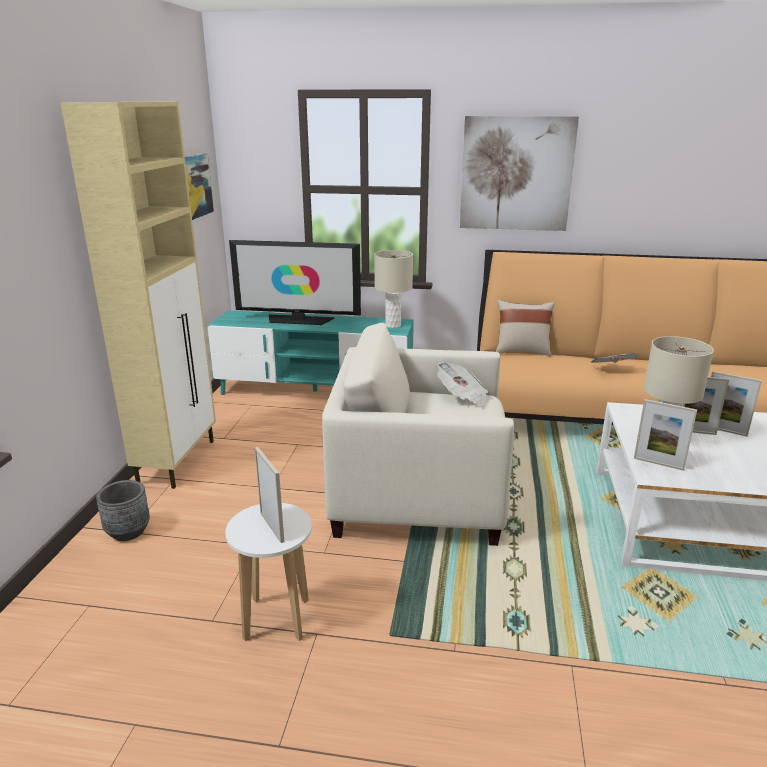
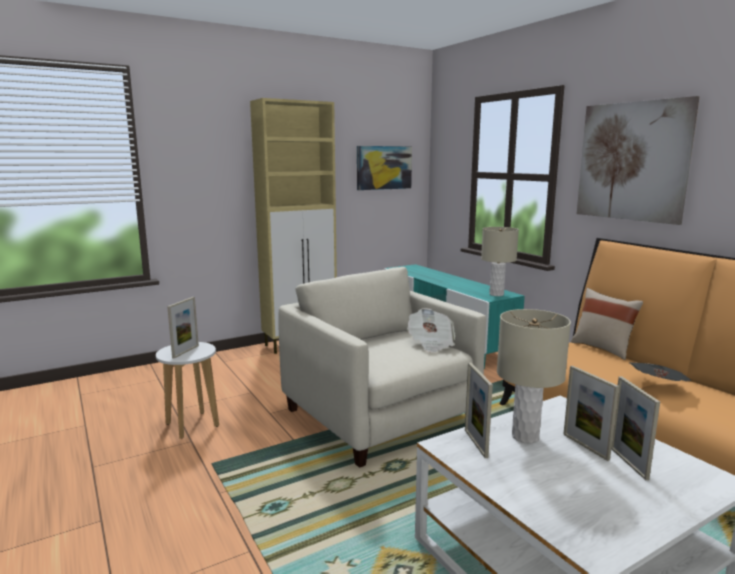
camera: 50 degrees right, 10 degrees down
grey planter [96,480,150,541] -> none
television [229,240,361,325] -> none

